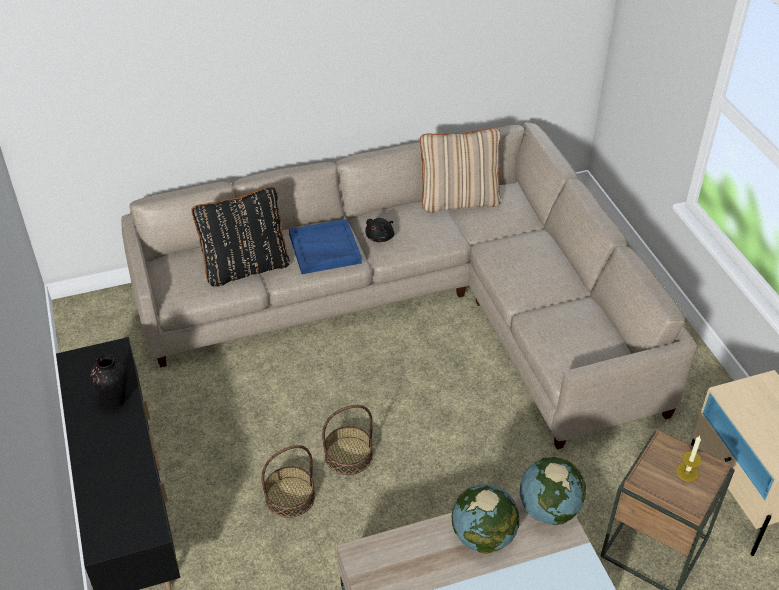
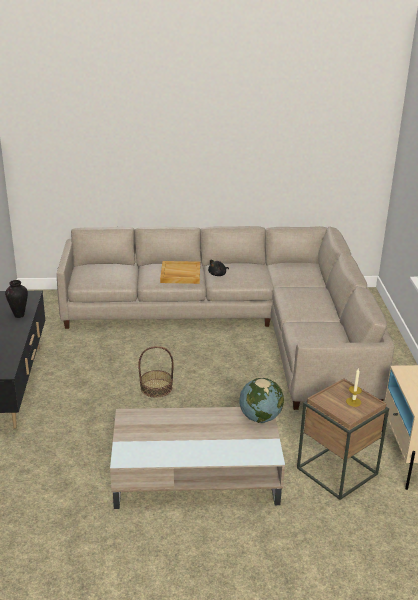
camera: 15 degrees right, 15 degrees down
black pillow [191,186,290,287] -> none
basket [261,445,315,518] -> none
blue tray [289,219,362,274] -> beige tray [160,261,200,284]
beige pillow [420,128,501,213] -> none
globe [451,484,520,554] -> none

